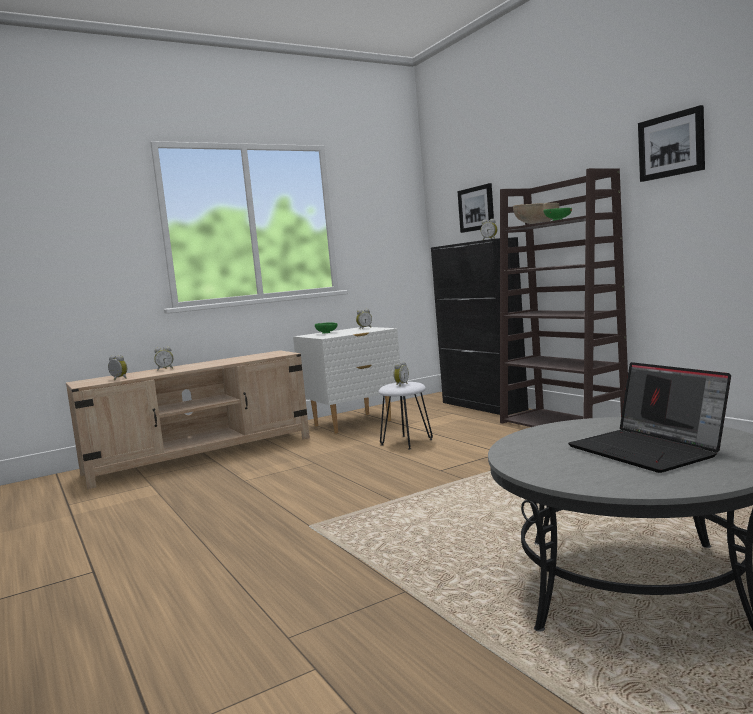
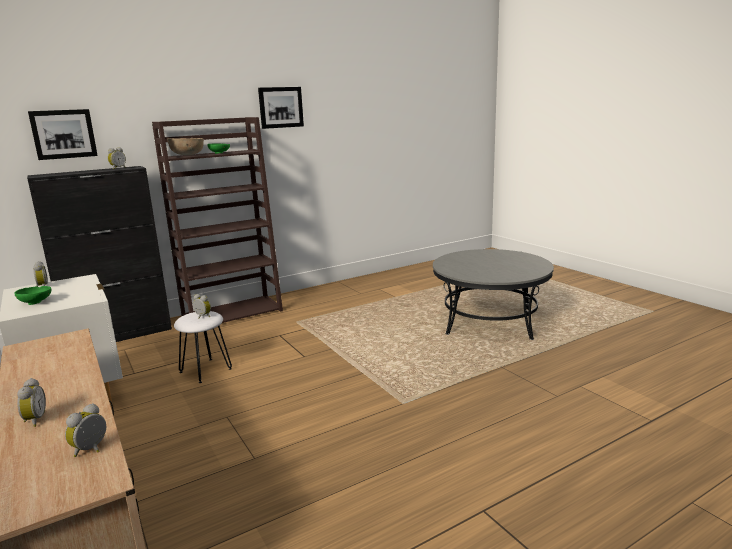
camera: 90 degrees left, 10 degrees up
laptop [568,362,731,473] -> none

